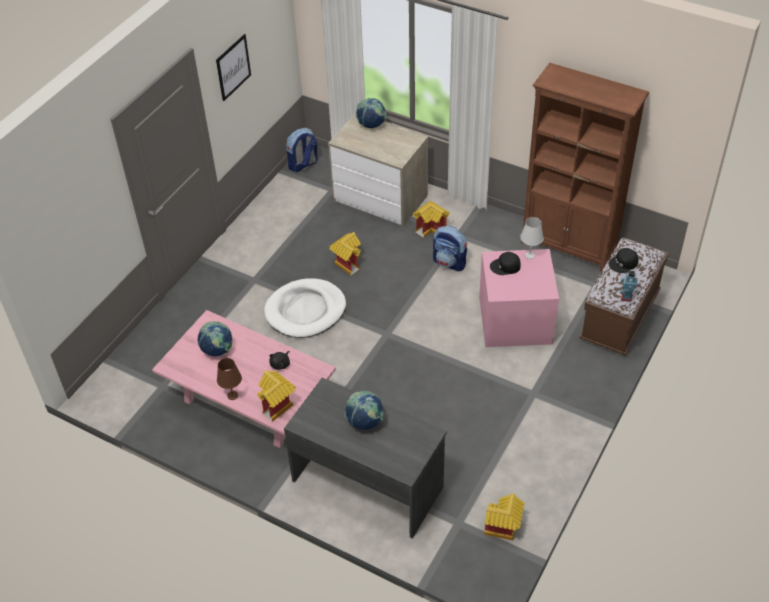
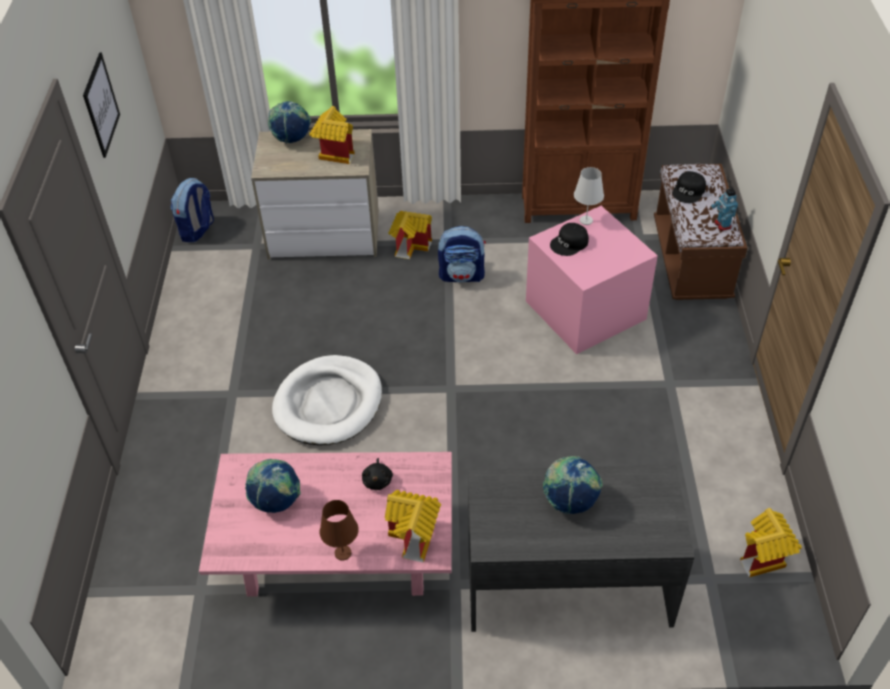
camera: 30 degrees left, 0 degrees up
toy house [329,232,361,275] -> toy house moved to [309,106,355,164]

